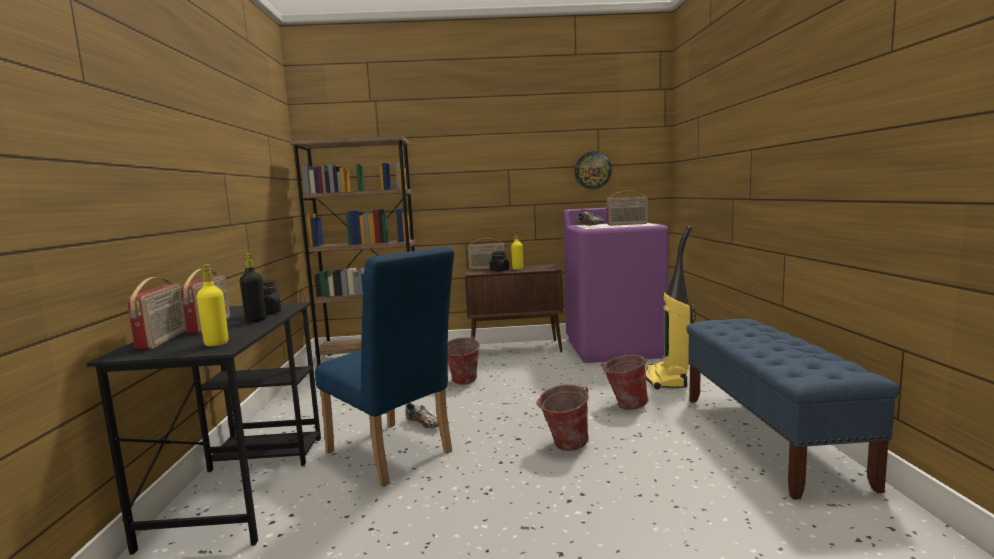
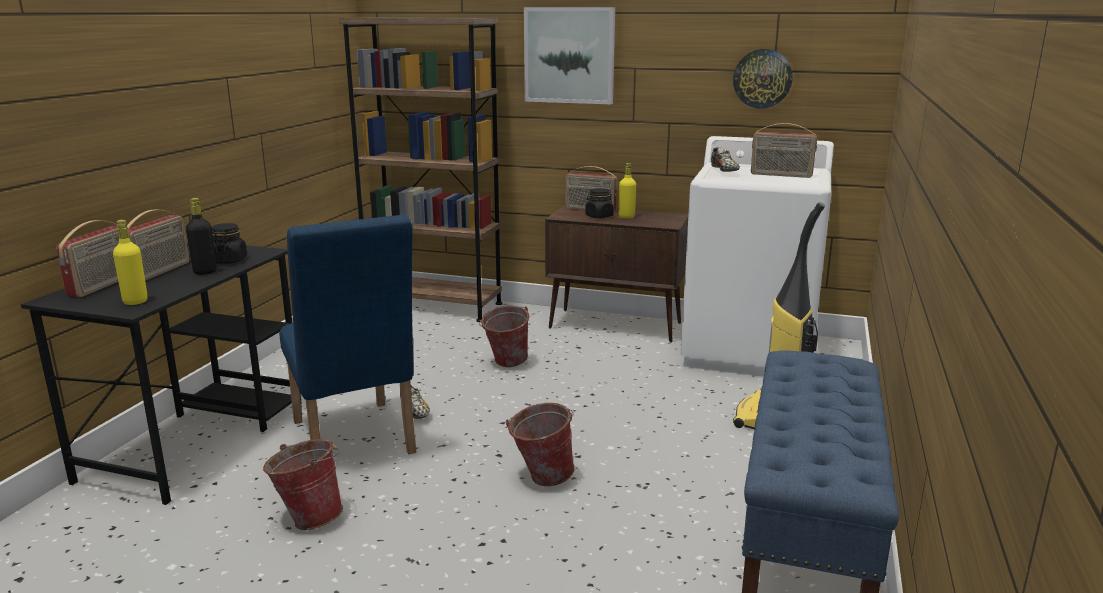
camera: 20 degrees right, 10 degrees up
purple washing machine [563,207,669,363] -> white washing machine [681,136,834,377]
bucket [601,355,649,410] -> bucket moved to [263,439,343,530]
none -> picture [524,7,615,104]

